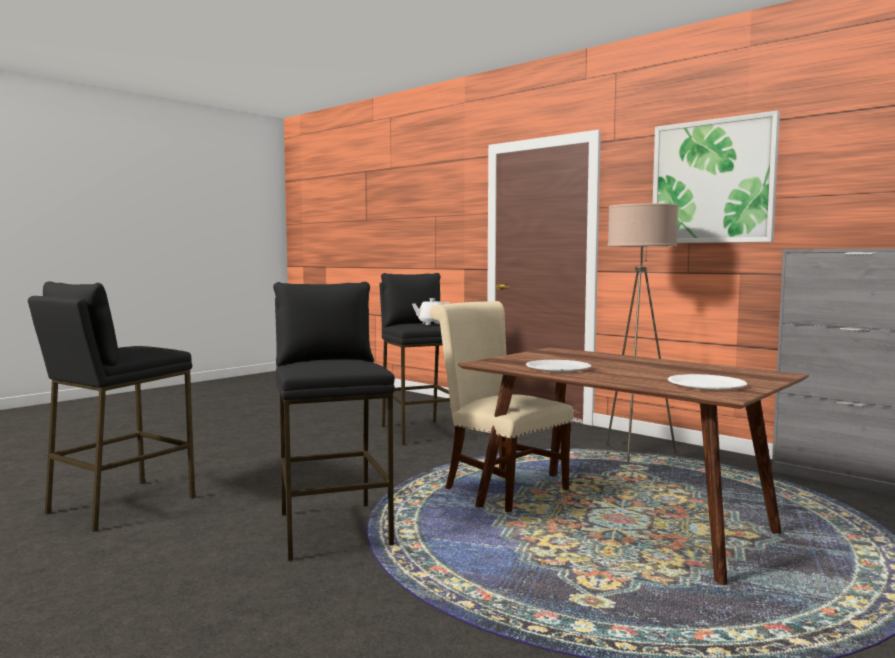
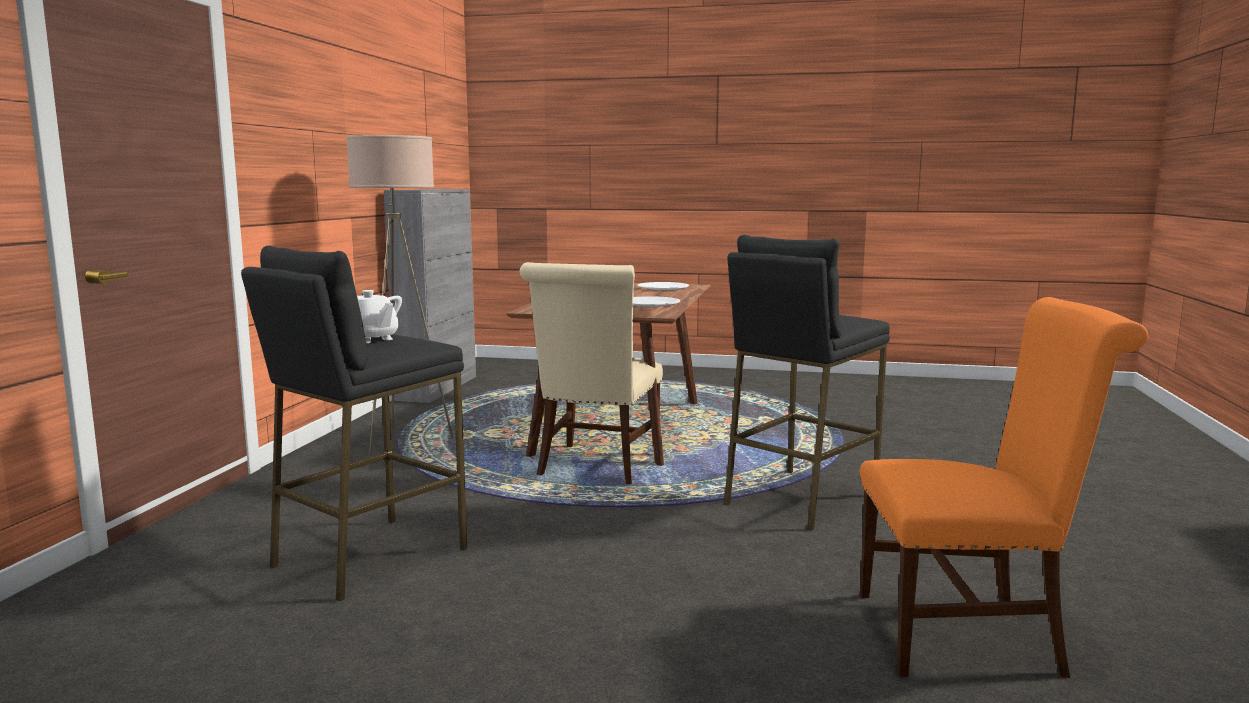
camera: 120 degrees left, 5 degrees up
black stool [28,281,195,532] -> orange chair [860,297,1148,678]
picture [653,110,780,243] -> none

